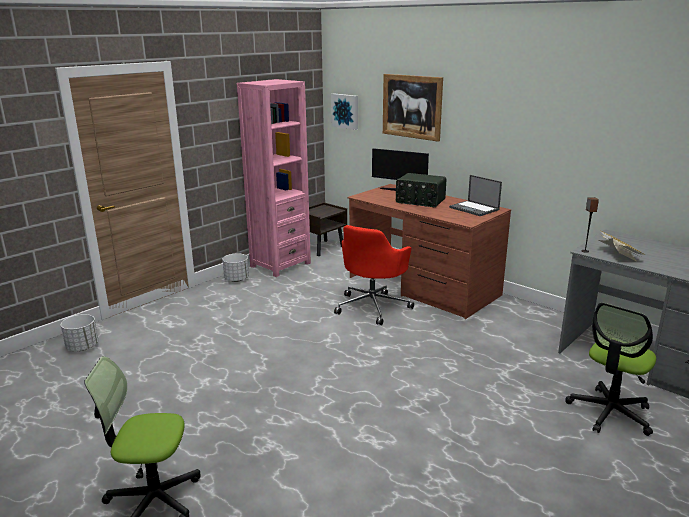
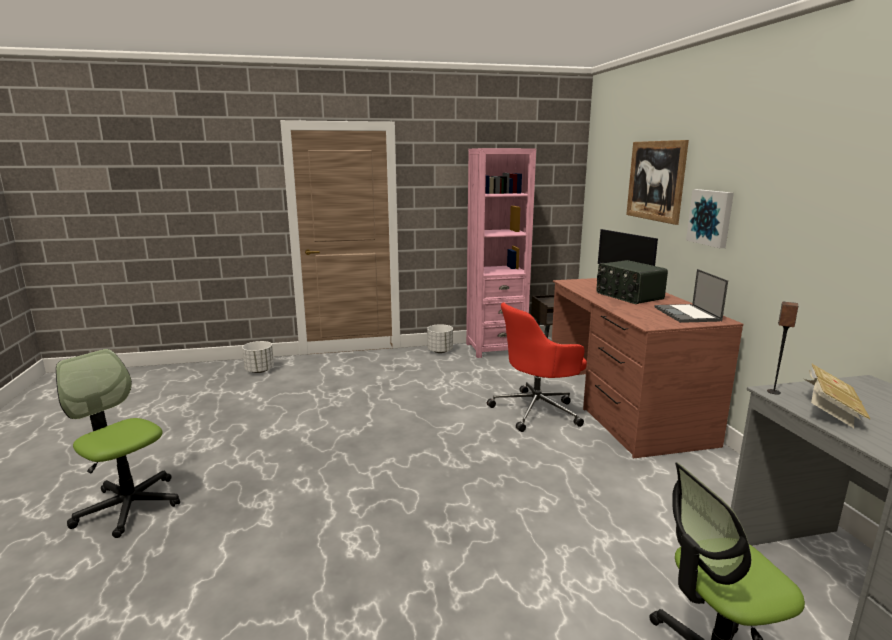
camera: 35 degrees right, 5 degrees down
picture [331,94,358,130] -> picture moved to [686,189,734,248]

